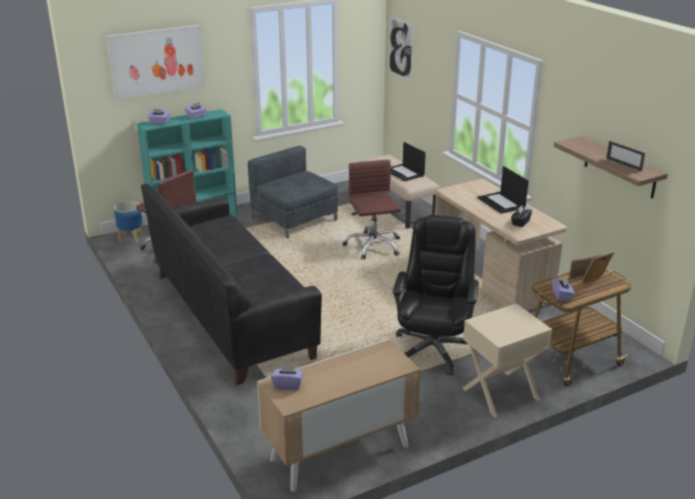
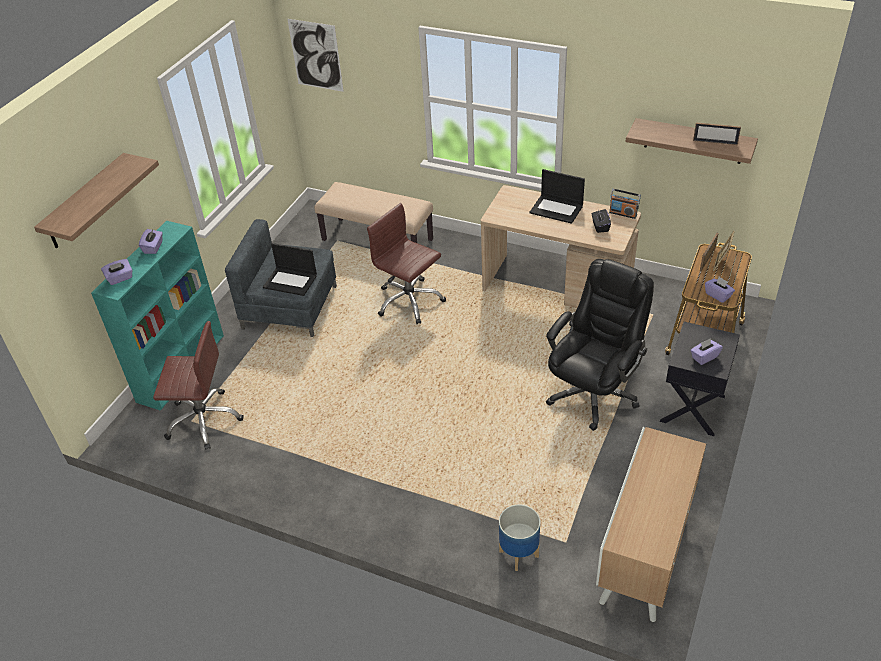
camera: 35 degrees left, 15 degrees up
picture [106,25,205,100] -> shelf [34,153,159,249]
planter [114,201,143,243] -> planter moved to [499,505,540,571]
black sofa [141,184,322,386] -> none
purple tissue box [271,364,304,390] -> purple tissue box moved to [690,338,723,365]
laptop [391,142,426,181] -> laptop moved to [263,243,317,296]
black office chair [393,215,479,376] -> black office chair turned 60 degrees clockwise [546,259,654,431]
beige nightstand [463,304,552,417] -> black nightstand [660,322,740,436]
none -> radio [609,189,641,219]

